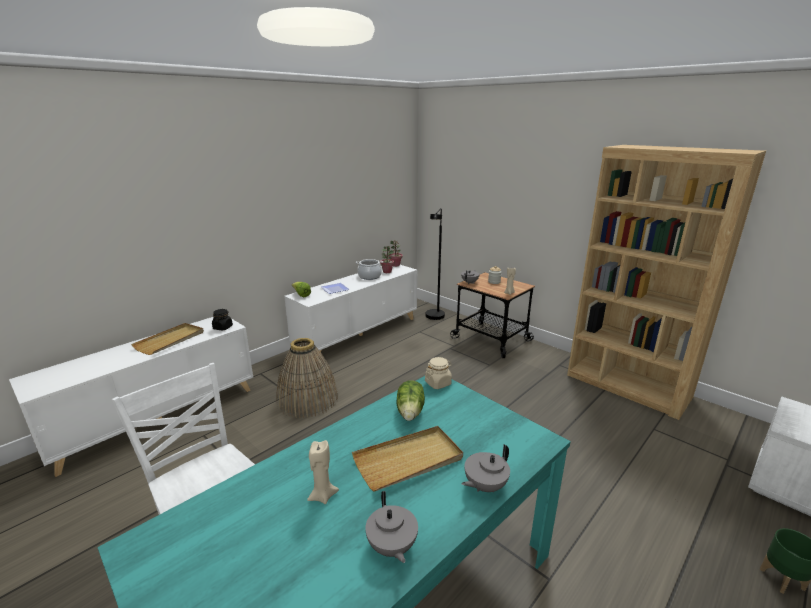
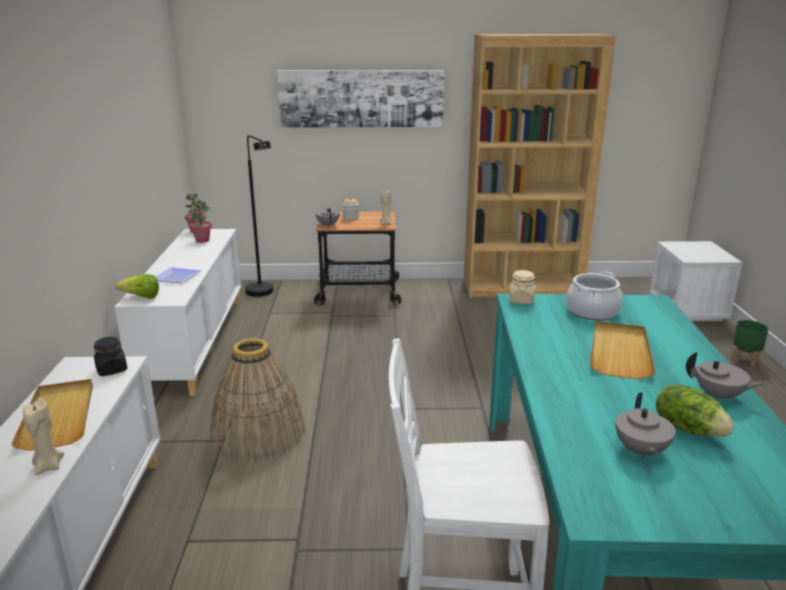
camera: 45 degrees left, 0 degrees up
beige candle [307,440,339,504] -> beige candle moved to [23,398,64,475]
cooking pot [356,259,383,280] -> cooking pot moved to [566,271,622,321]
lettuce [396,381,425,421] -> lettuce moved to [656,384,734,437]
grey teapot [462,444,510,492] -> grey teapot moved to [616,393,676,460]
none -> picture [277,70,444,128]

